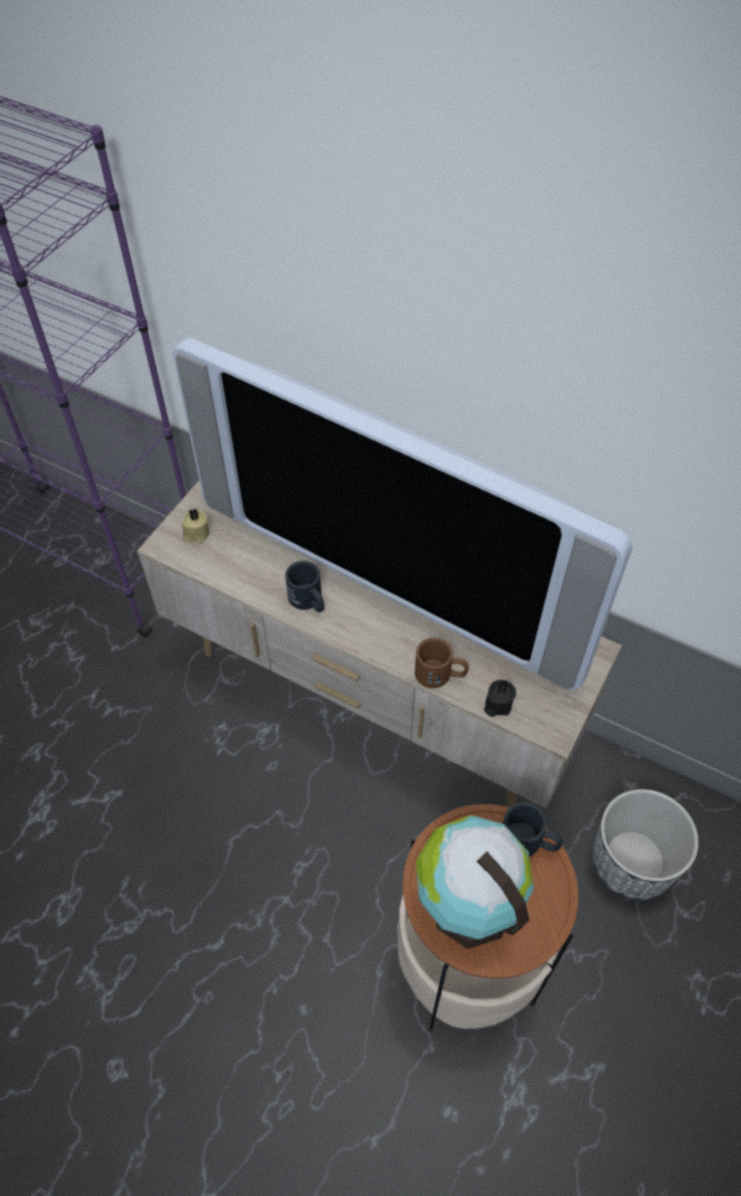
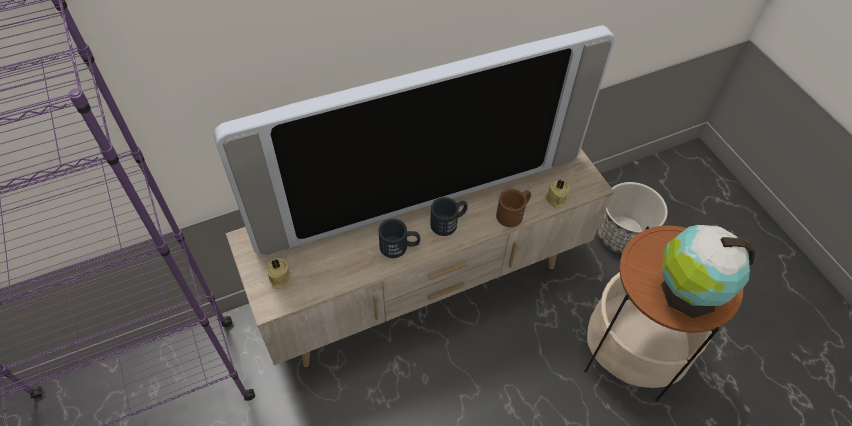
camera: 55 degrees left, 0 degrees up
black candle [484,680,516,717] -> beige candle [545,179,570,209]
black mug [503,802,562,857] -> black mug moved to [430,197,468,236]

